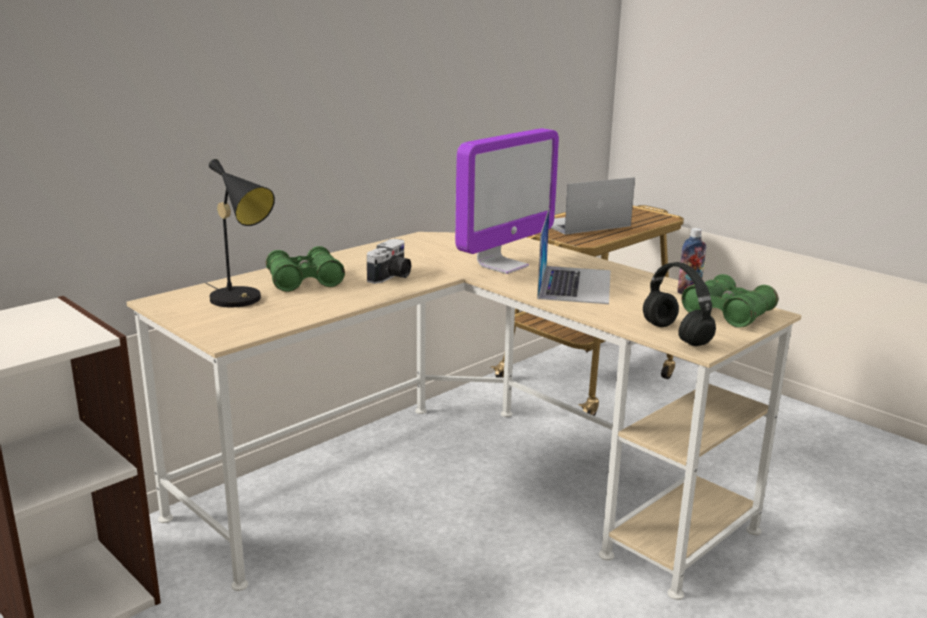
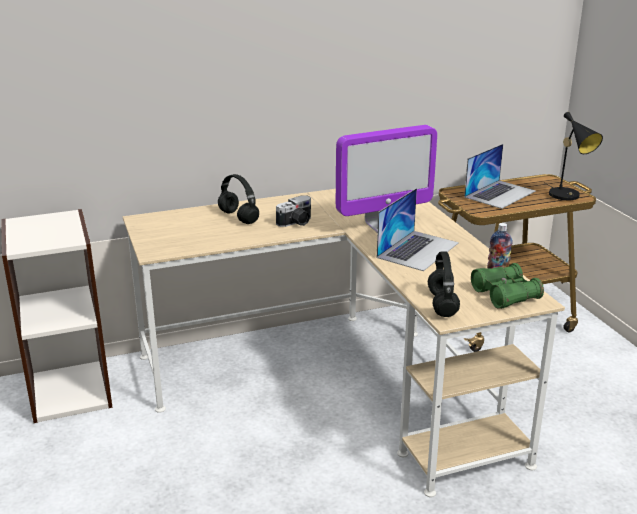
camera: 25 degrees right, 5 degrees up
black table lamp [206,159,275,308] -> black table lamp moved to [545,112,603,200]
green binoculars [266,246,345,292] -> black headphones [218,174,259,224]
laptop [551,177,635,235] -> laptop turned 135 degrees clockwise [464,144,536,209]

